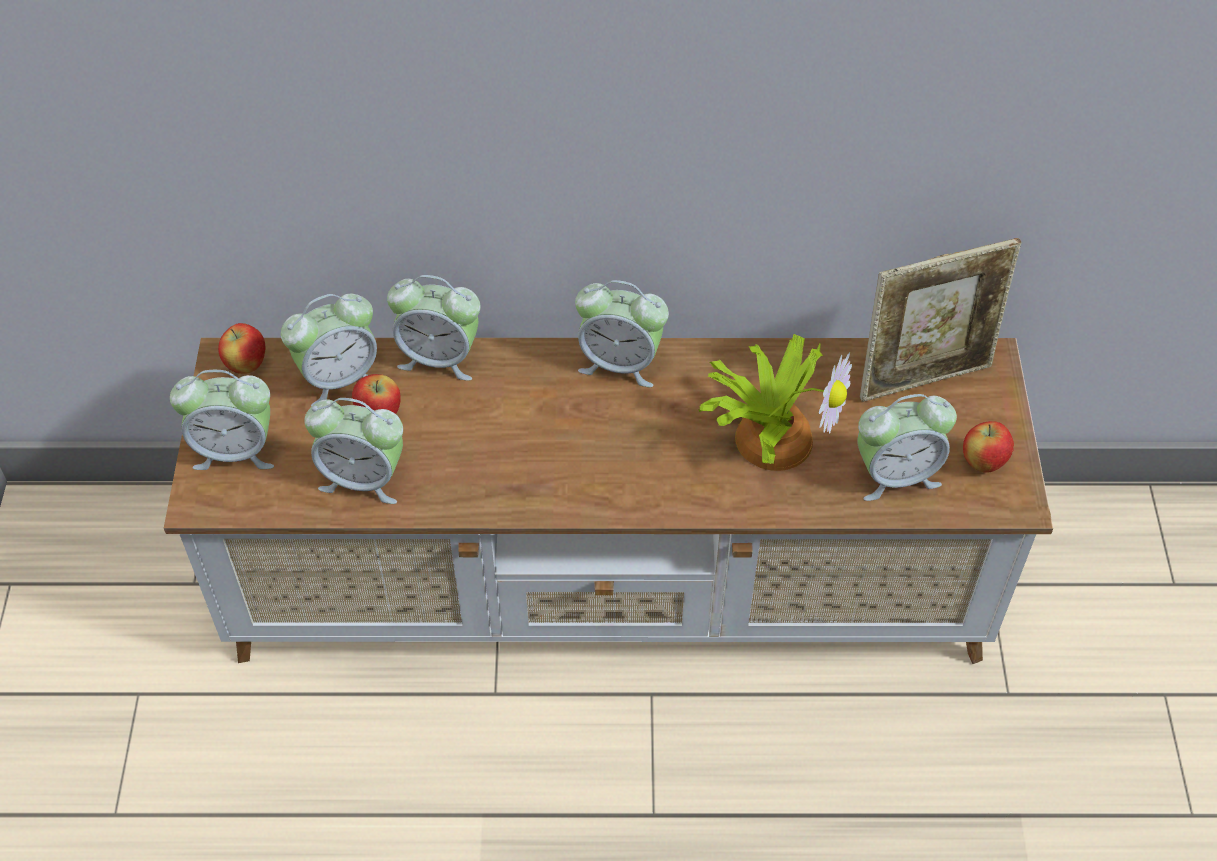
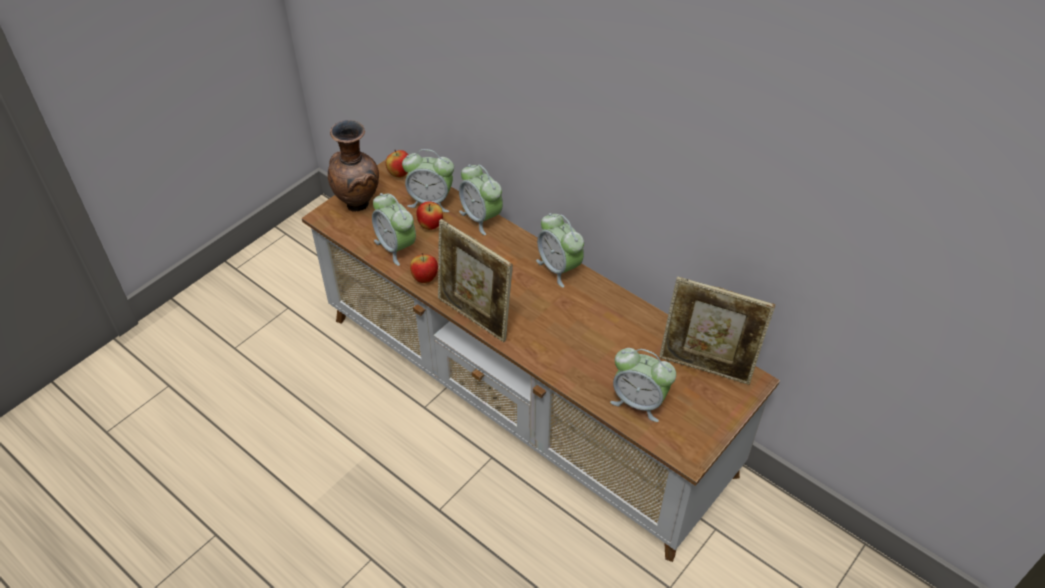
camera: 40 degrees right, 5 degrees down
alarm clock [170,370,274,470] -> brown vase [328,120,379,212]
potted plant [698,334,852,471] -> none
apple [963,421,1014,473] -> apple moved to [410,253,438,283]
none -> picture frame [438,219,513,342]

